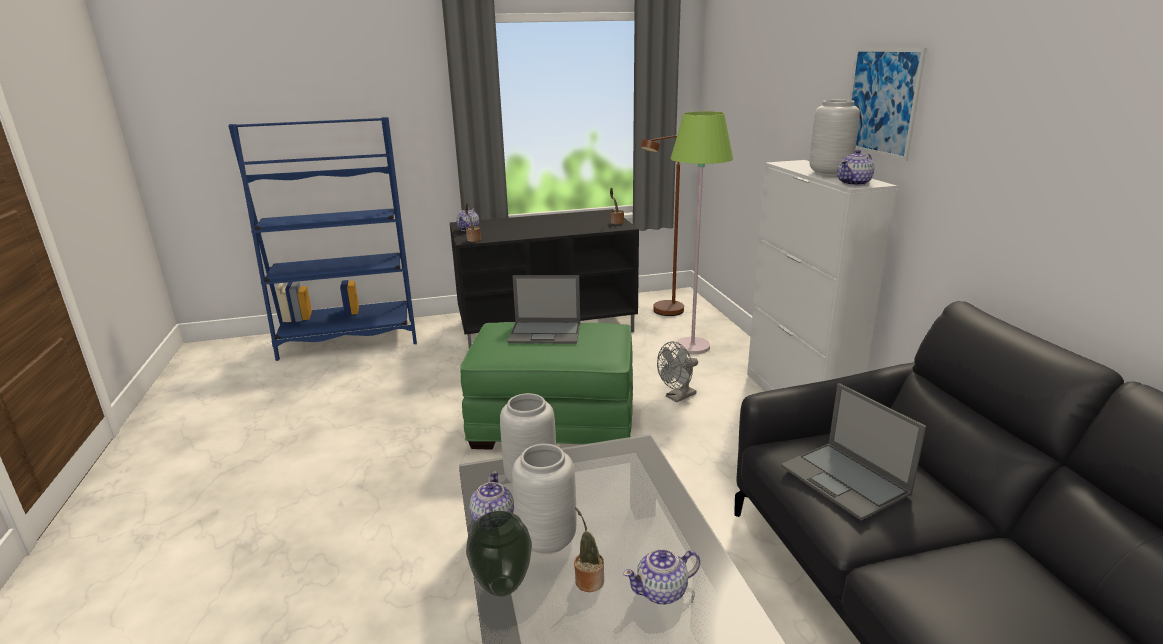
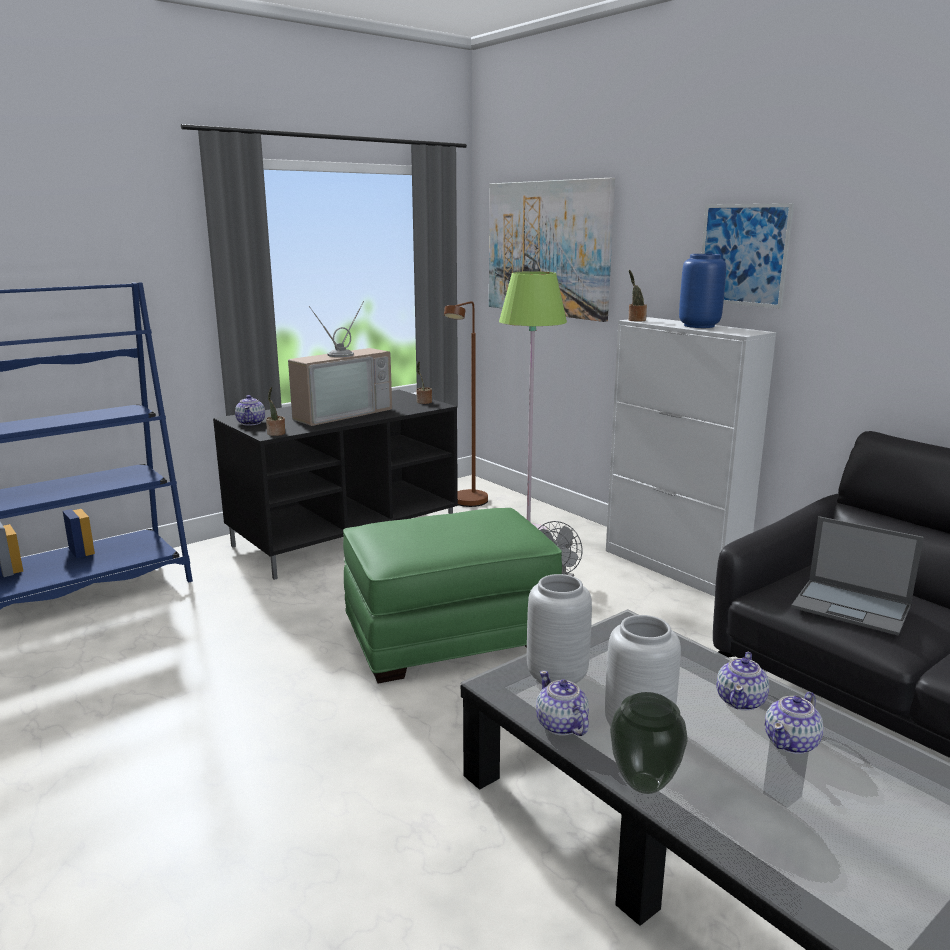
camera: 25 degrees left, 5 degrees down
laptop [508,275,580,344] -> none
potted plant [574,507,604,592] -> potted plant moved to [628,270,647,322]
grey vase [809,100,860,176] -> blue vase [679,254,726,328]
teapot [837,149,874,186] -> teapot moved to [716,652,769,711]
none -> television [288,301,392,426]
none -> picture [489,178,615,322]

